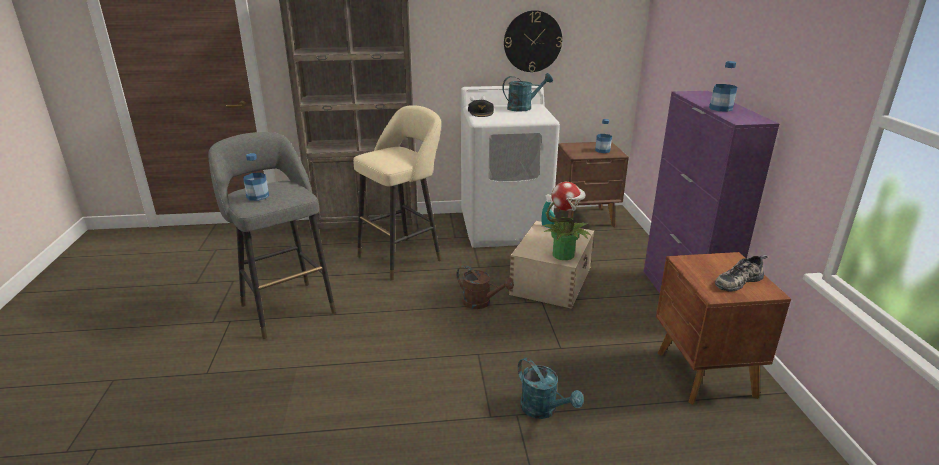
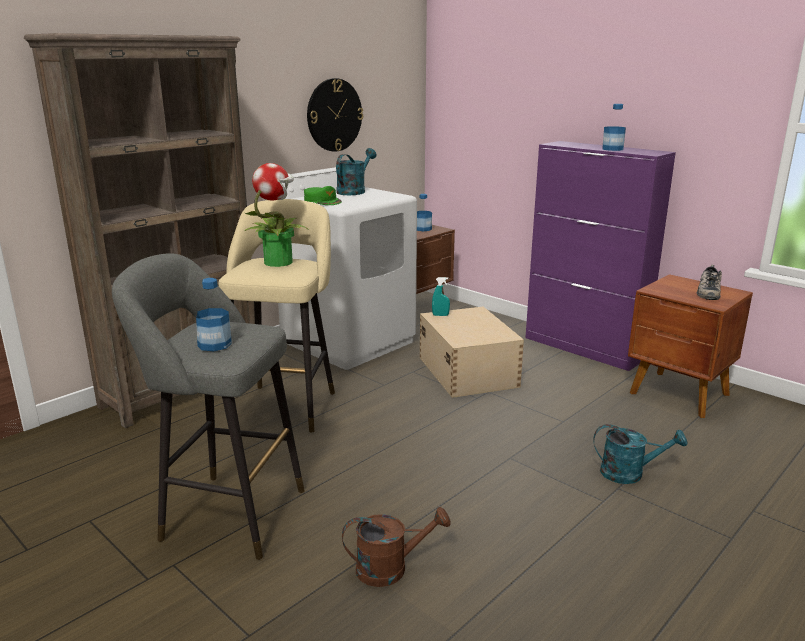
camera: 40 degrees left, 5 degrees down
brown watering can [456,265,514,309] -> brown watering can moved to [342,507,450,587]
black cap [468,100,494,117] -> green cap [304,186,342,205]
potted plant [543,182,591,260] -> potted plant moved to [244,163,309,267]

